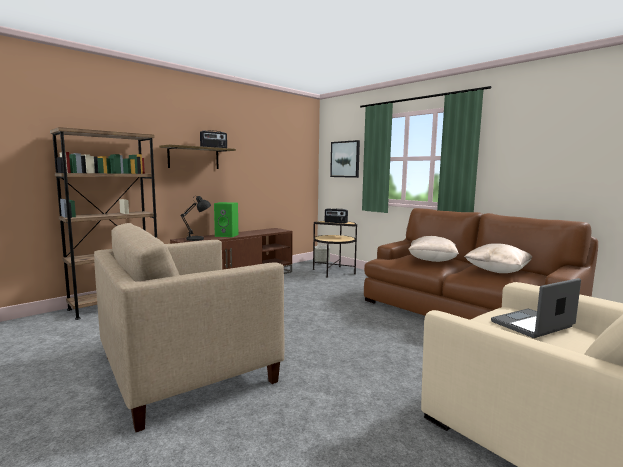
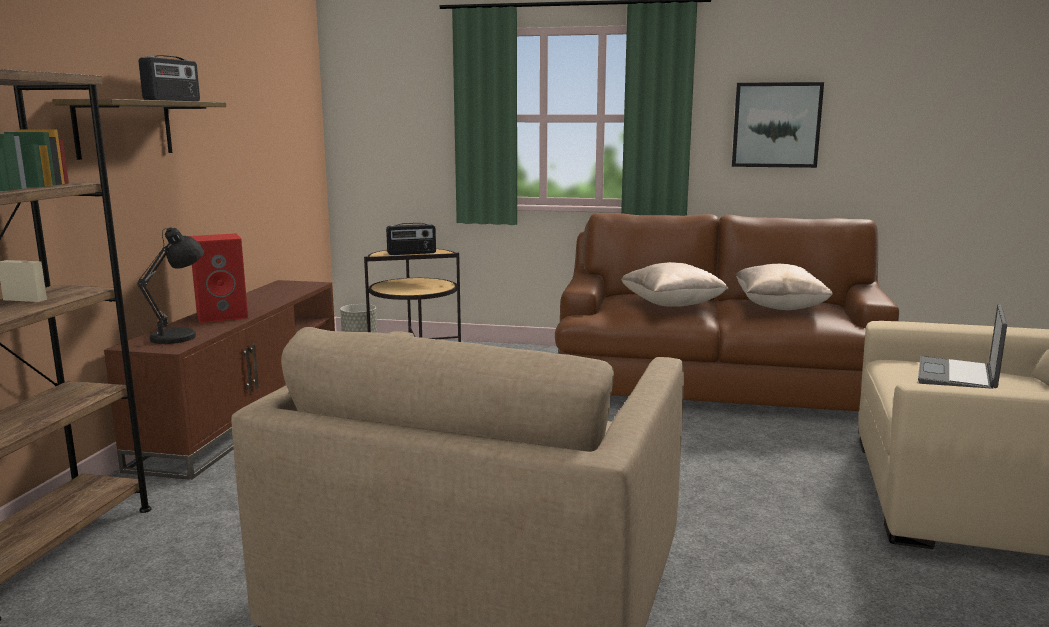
camera: 35 degrees left, 5 degrees up
green speaker [214,202,238,237] -> red speaker [189,233,248,323]
picture [330,140,360,178] -> picture moved to [732,82,824,168]

